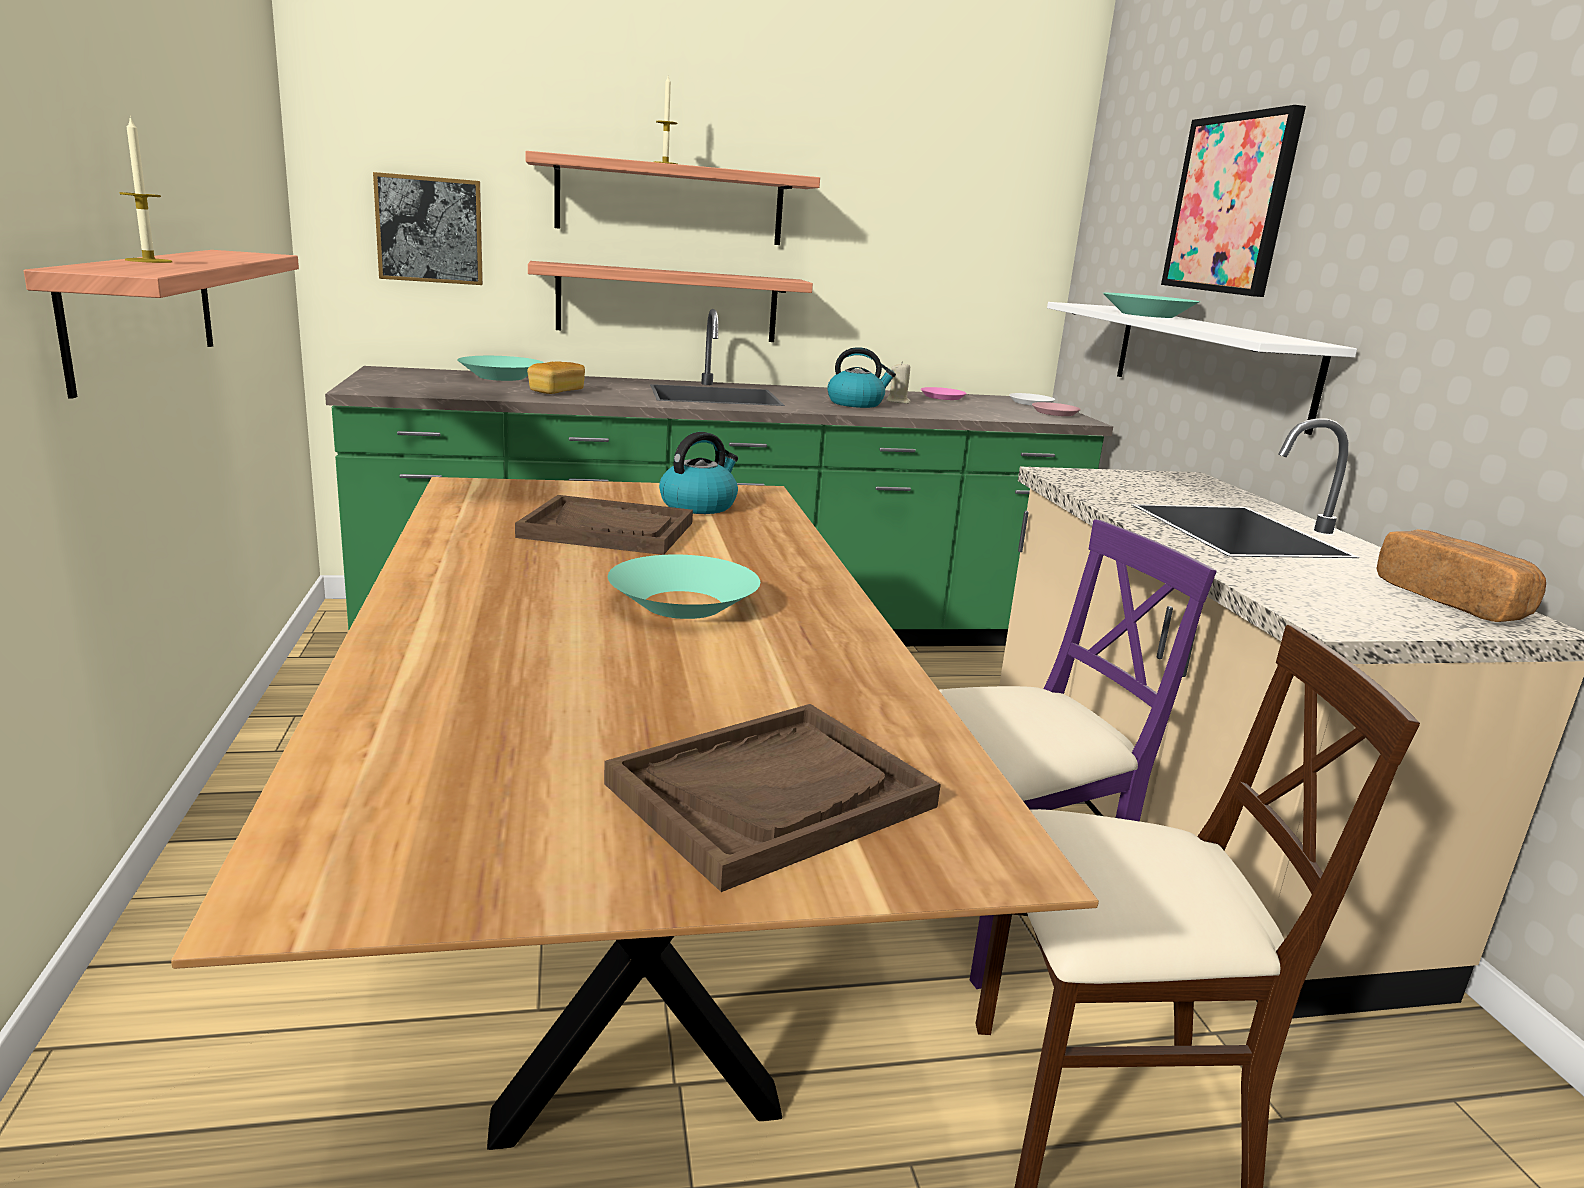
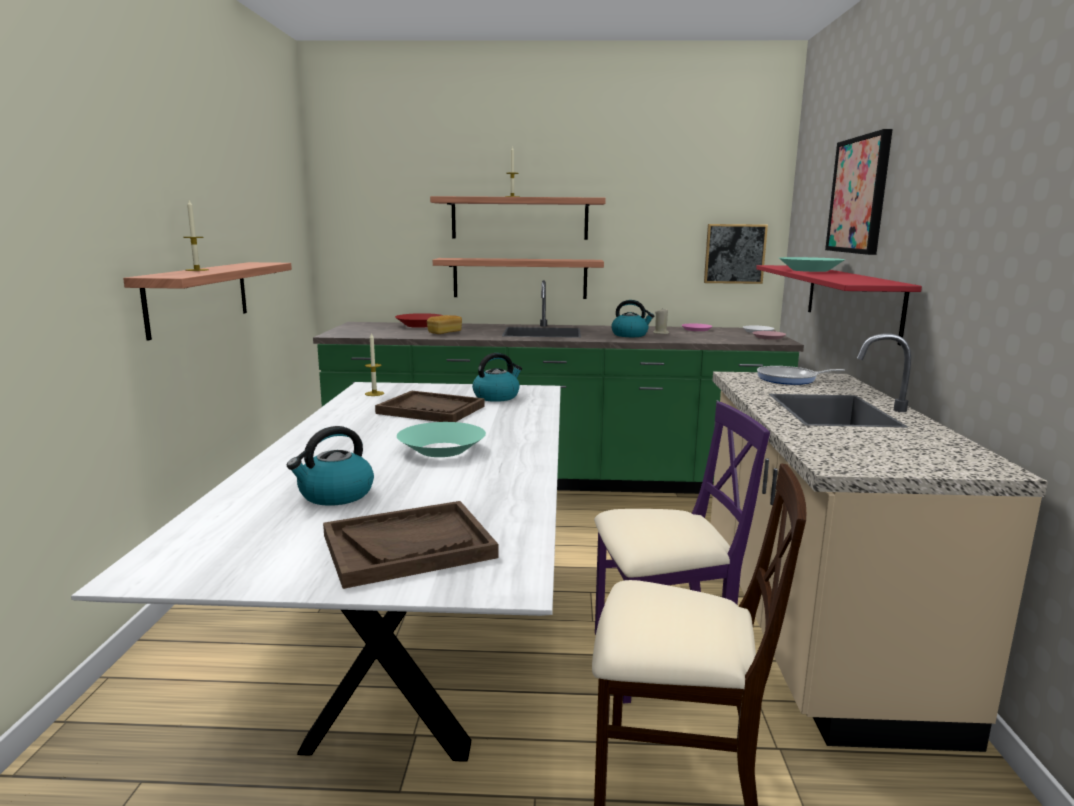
camera: 15 degrees right, 5 degrees down
brown dining table [171,477,1099,1150] -> white dining table [71,382,561,762]
picture [373,172,483,285] -> picture moved to [704,224,768,284]
turquoise bowl [457,356,544,381] -> red bowl [395,313,442,328]
white shelf [1047,302,1357,435] -> red shelf [756,265,922,345]
bread [1377,529,1546,622] -> none
none -> kettle [287,426,374,506]
none -> candle [365,332,384,396]
none -> frying pan [757,366,845,385]

